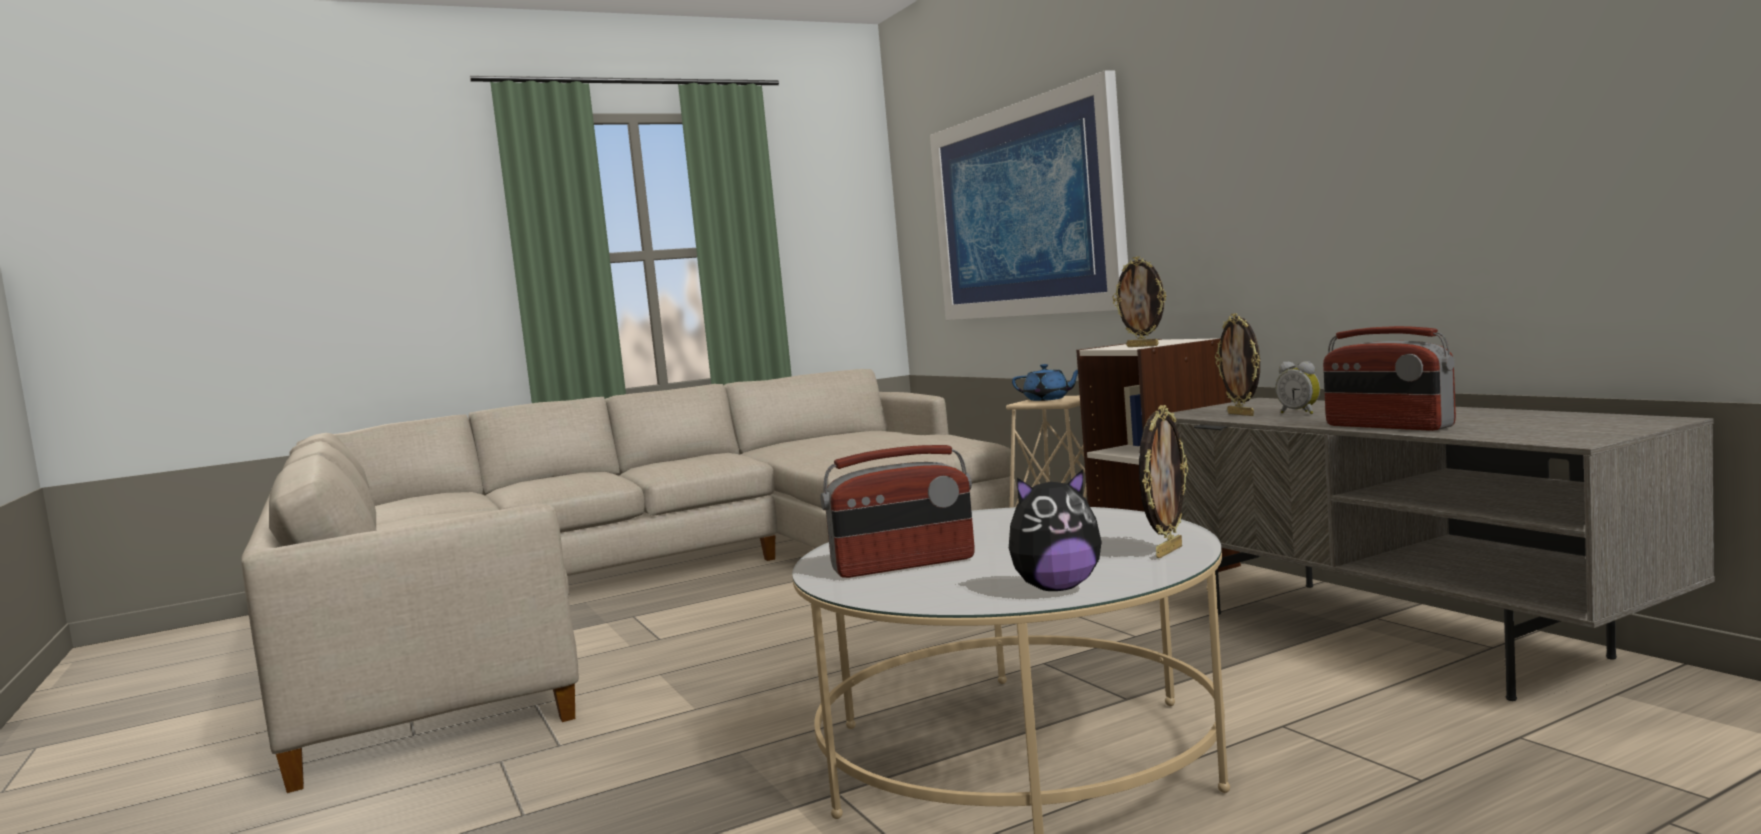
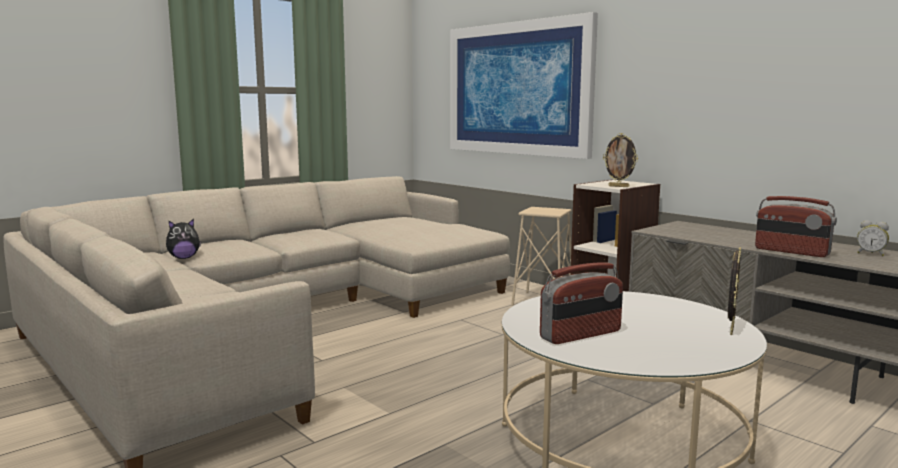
camera: 15 degrees left, 5 degrees up
plush toy [1009,469,1102,591] -> plush toy moved to [166,219,201,259]
blue teapot [1012,364,1078,401] -> none
picture frame [1215,313,1260,416] -> none
alarm clock [1275,361,1320,414] -> alarm clock moved to [857,220,889,256]

